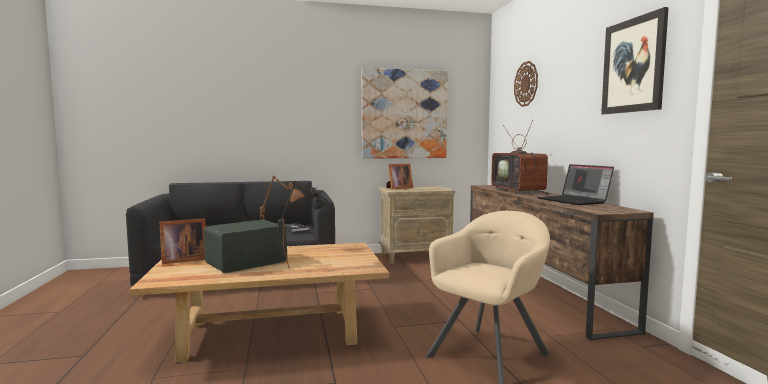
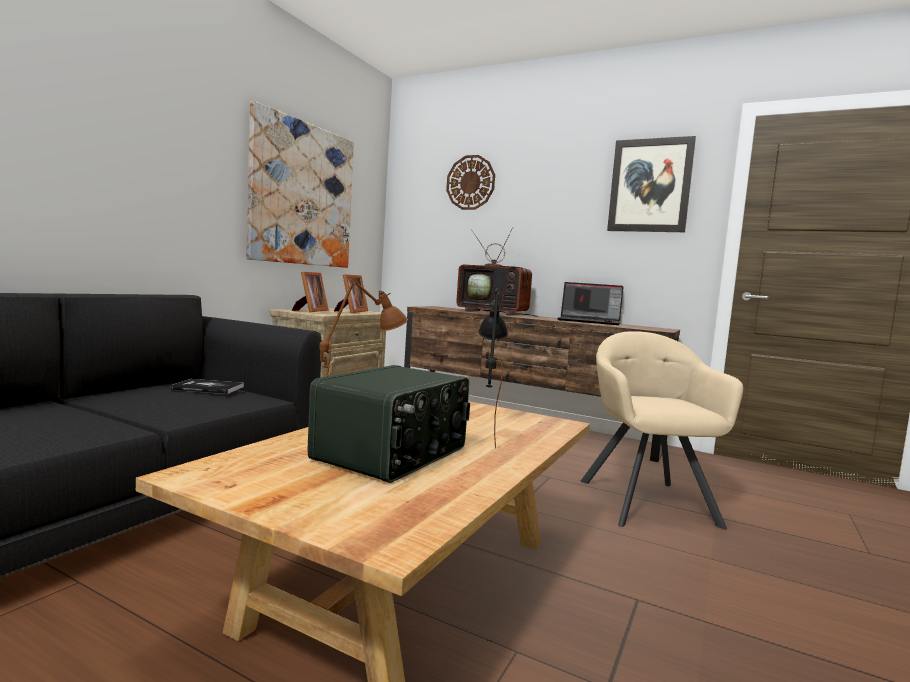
camera: 50 degrees left, 0 degrees up
picture frame [160,219,206,264] -> picture frame moved to [334,274,368,313]
radio [204,219,287,273] -> radio turned 150 degrees counterclockwise [307,365,470,483]

